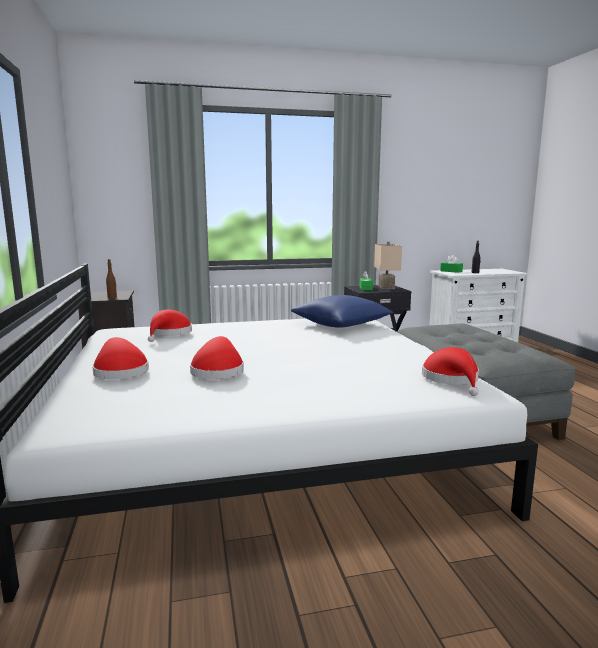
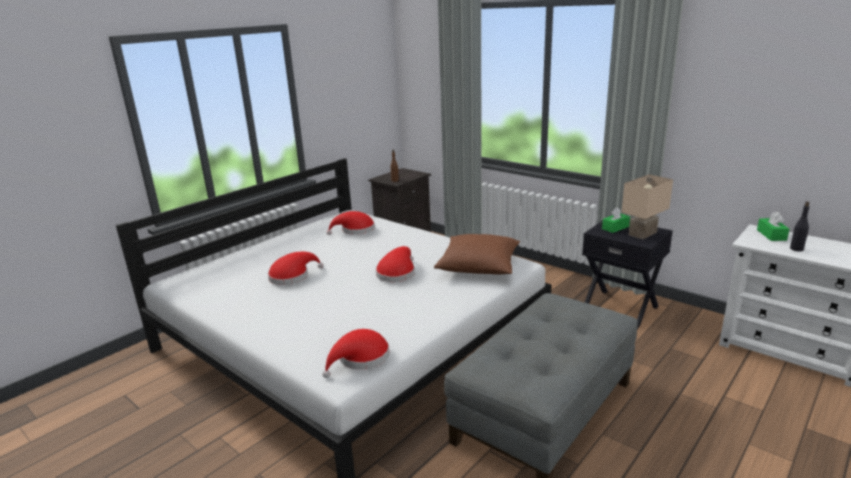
camera: 55 degrees right, 10 degrees up
red hat [92,337,149,379] -> red hat moved to [376,246,415,282]
blue pillow [291,295,394,328] -> brown pillow [434,234,520,275]

